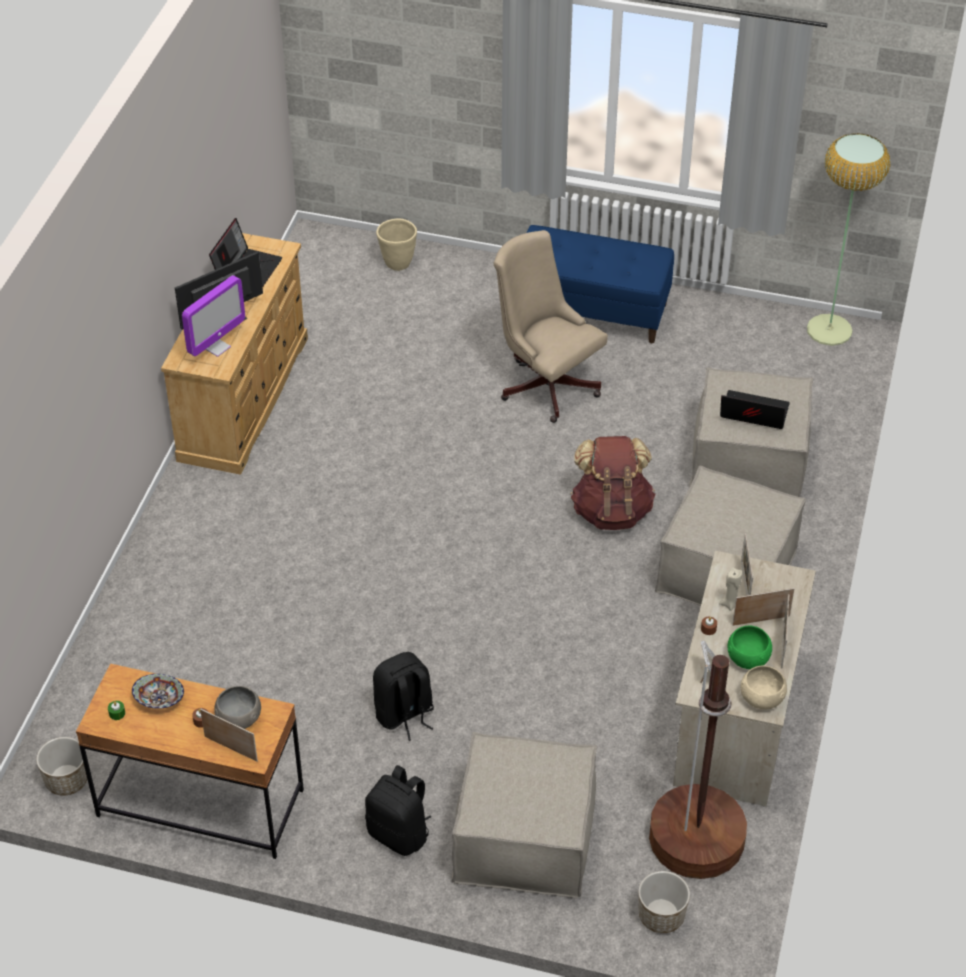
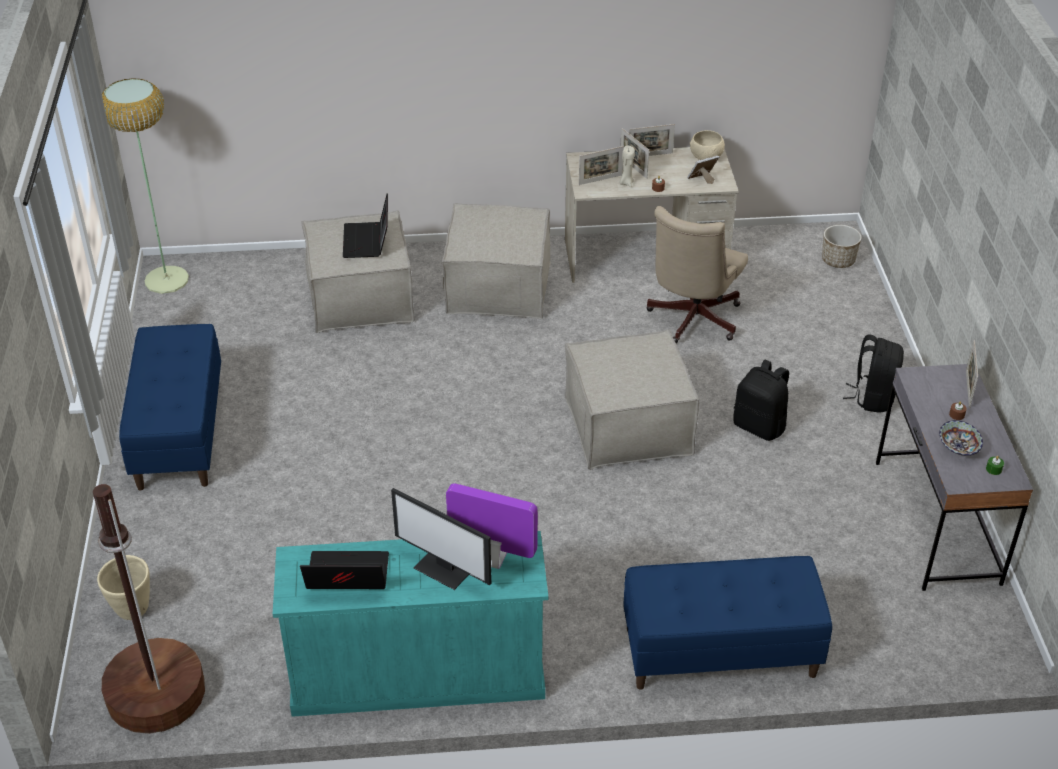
camera: 110 degrees left, 5 degrees down
planter [36,737,87,796] -> none
brown desk [76,664,304,859] -> grey desk [876,364,1033,591]
beige dresser [161,233,308,475] -> turquoise dresser [273,531,548,717]
grey bowl [214,686,261,729] -> none
beige ottoman [452,732,597,898] -> beige ottoman moved to [565,329,699,470]
beige office chair [494,230,608,423] -> beige office chair moved to [647,206,748,343]
brown backpack [571,436,656,530] -> none
brown floor lamp [649,655,747,879] -> brown floor lamp moved to [93,484,205,734]
green bowl [727,626,772,669] -> none
none -> blue bench [623,556,832,690]

